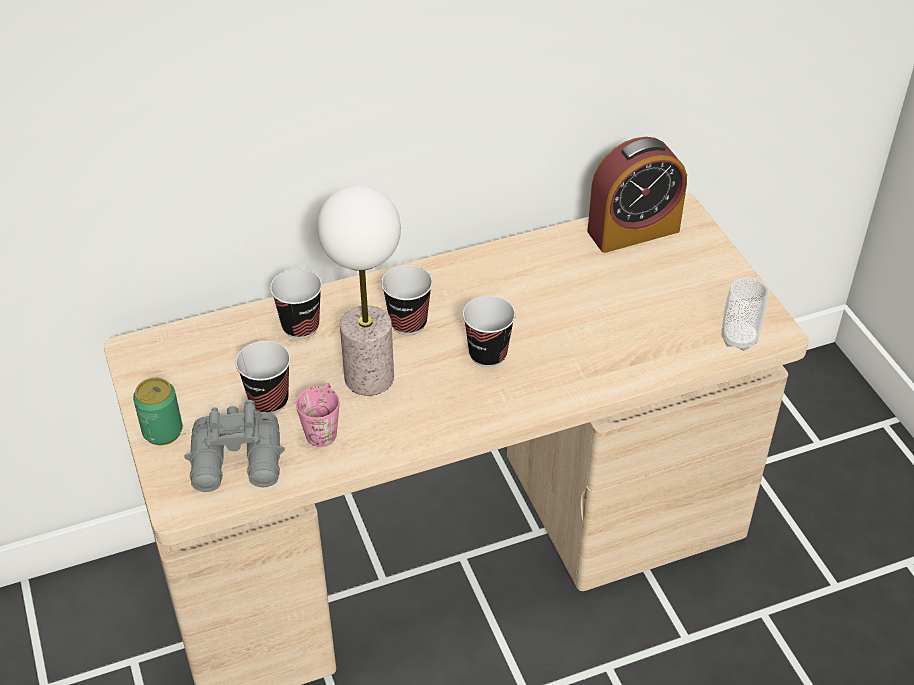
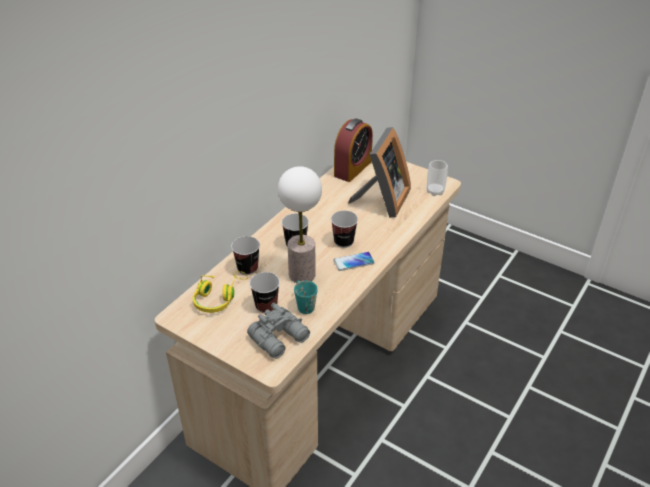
camera: 35 degrees left, 5 degrees down
can [133,378,183,445] -> none
pink mug [296,383,340,447] -> turquoise mug [294,280,318,314]
none -> yellow headphones [192,271,248,313]
none -> phone [334,252,375,271]
none -> picture frame [348,127,411,218]

